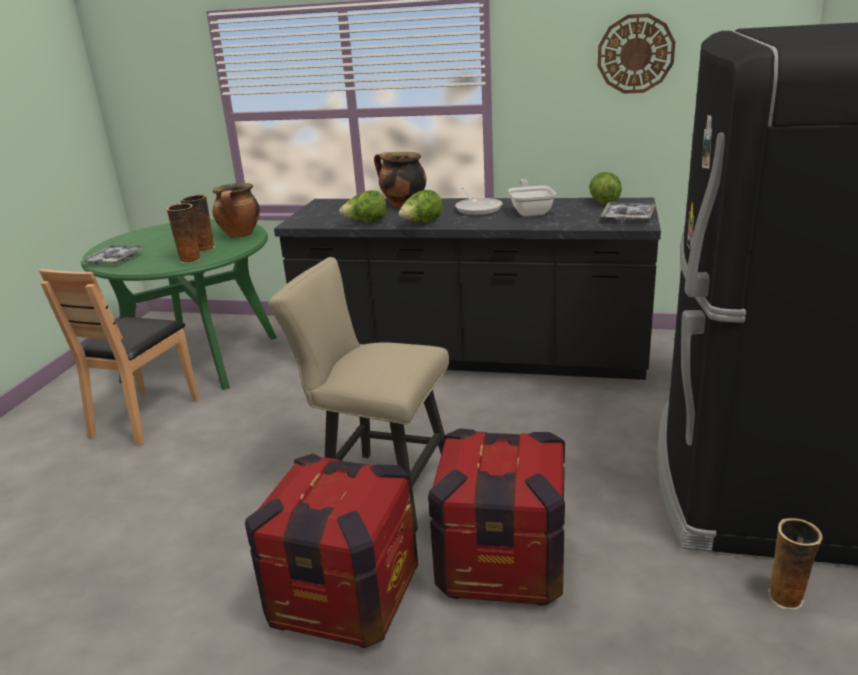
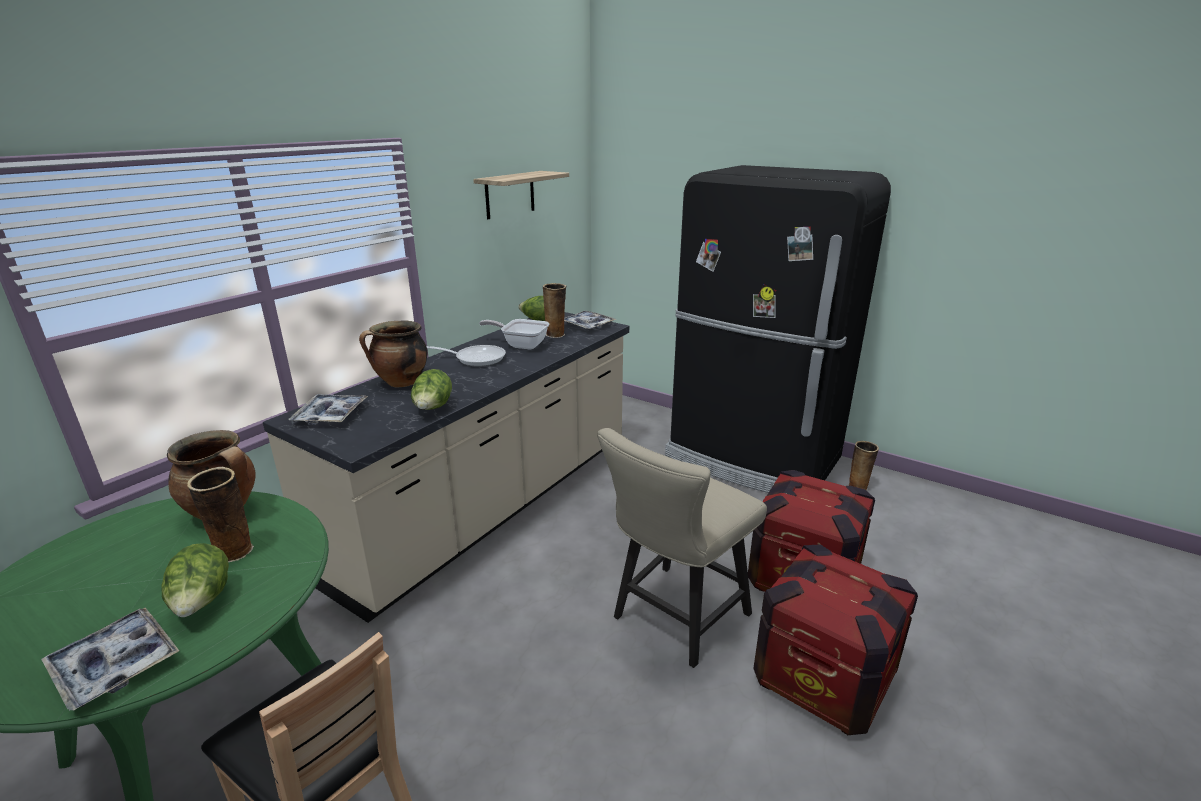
camera: 70 degrees left, 0 degrees up
vase [166,203,201,263] -> vase moved to [543,283,566,338]
black counter [274,198,661,380] -> beige counter [263,312,629,623]
lettuce [399,190,443,223] -> lettuce moved to [162,543,229,617]
wall clock [598,13,675,94] -> shelf [473,171,569,219]
none -> tray [288,394,368,425]

